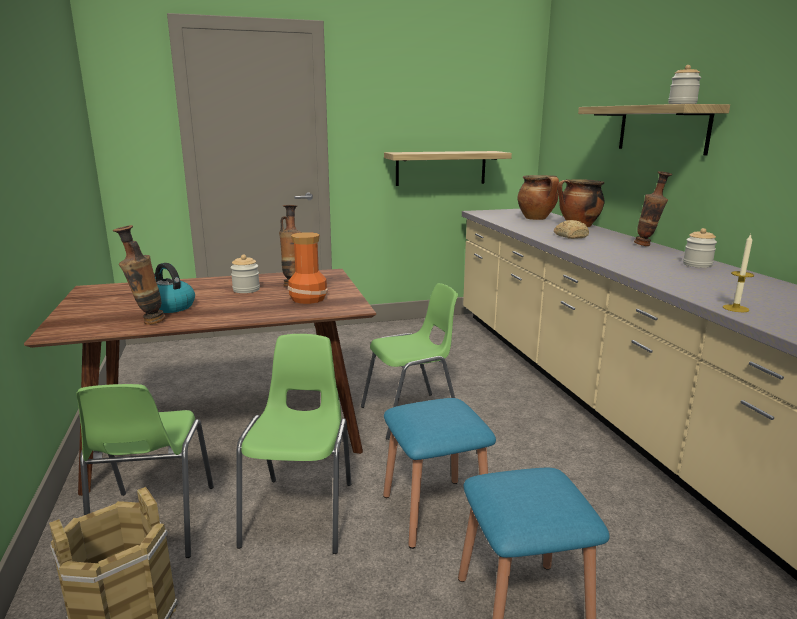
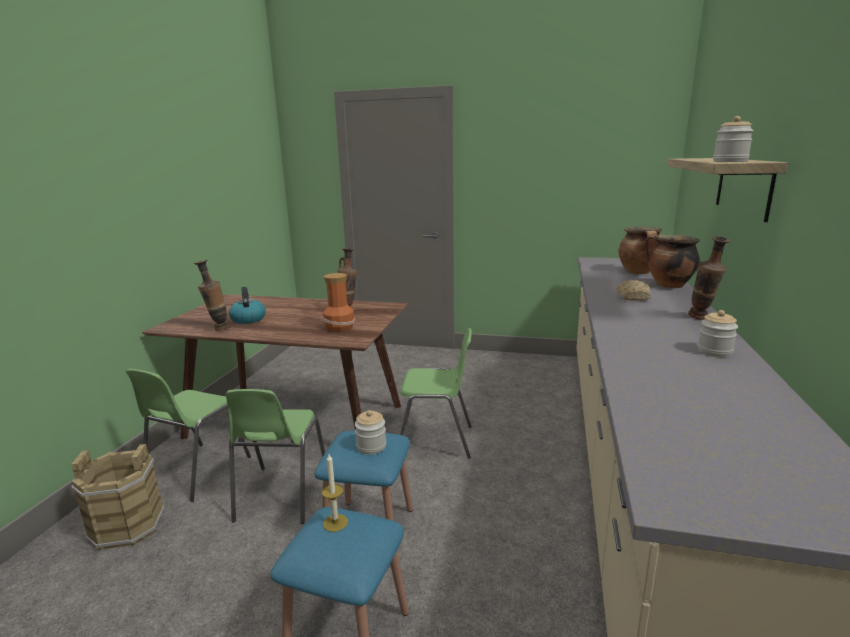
camera: 30 degrees right, 0 degrees up
jar [231,255,260,293] -> jar moved to [355,410,386,454]
green chair [237,334,351,554] -> green chair turned 150 degrees clockwise [225,389,325,524]
shelf [384,151,512,186] -> none
candle [723,234,754,312] -> candle moved to [322,454,348,532]

